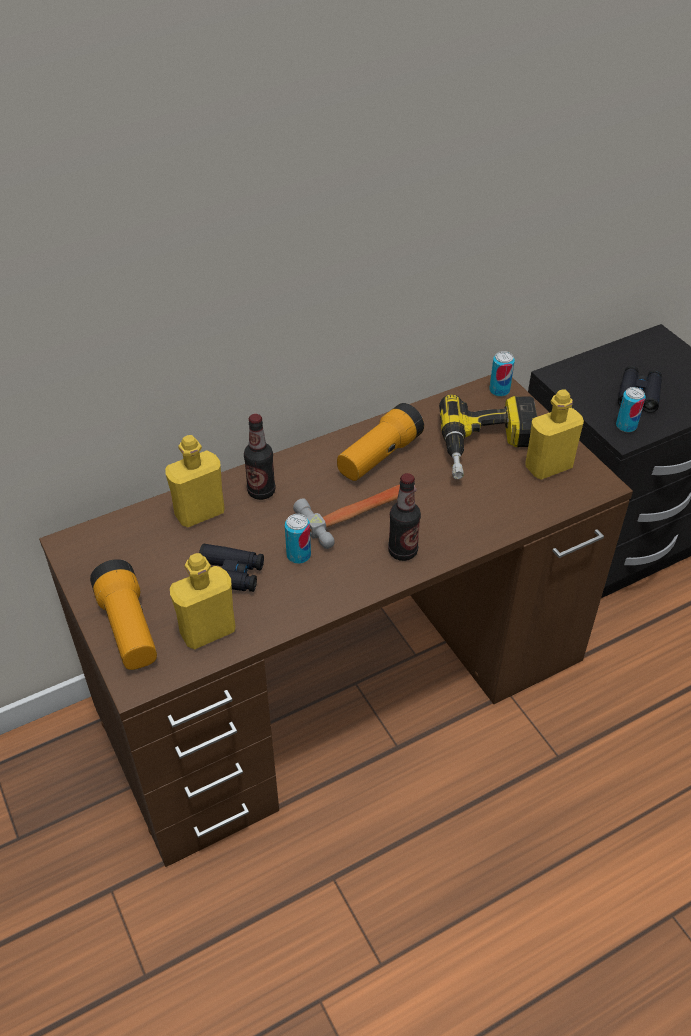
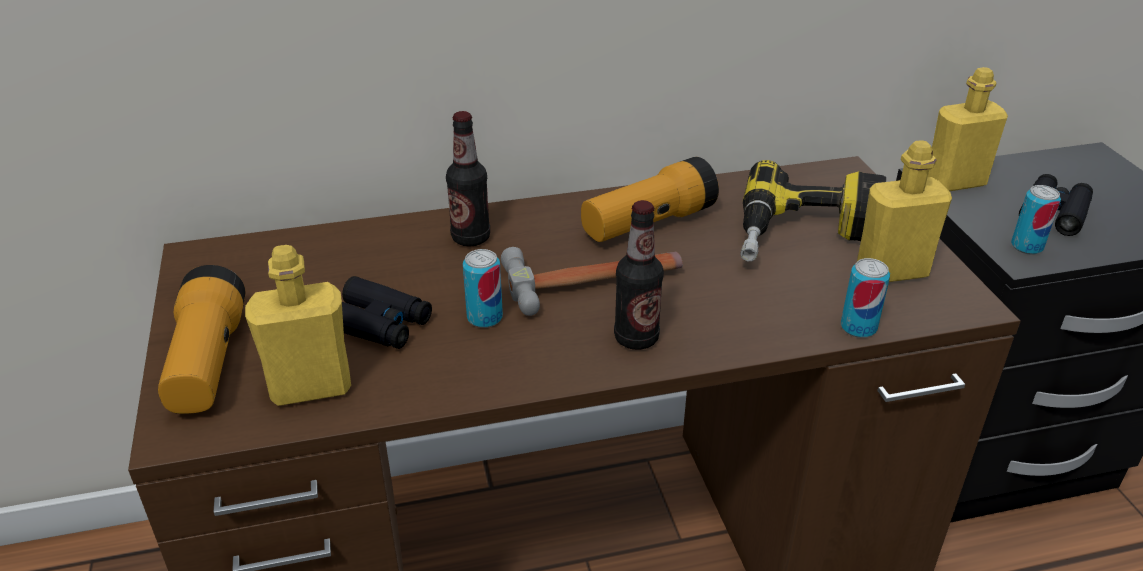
camera: 15 degrees right, 10 degrees down
yellow bottle [165,435,224,527] -> yellow bottle moved to [928,67,1008,191]
can [489,351,515,397] -> can moved to [841,258,890,338]

